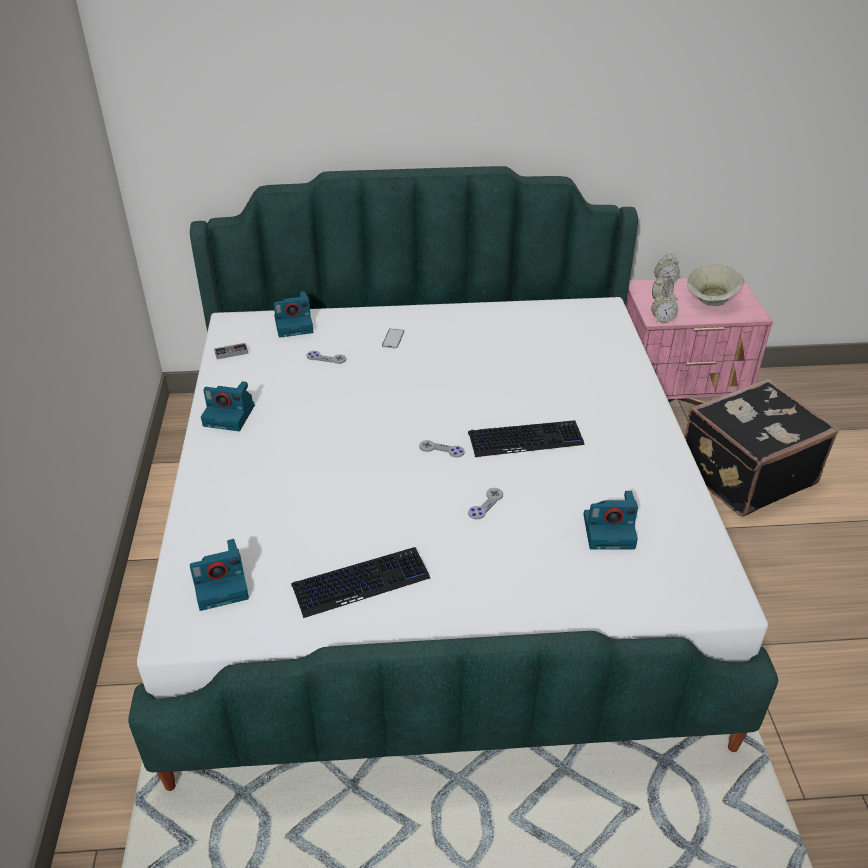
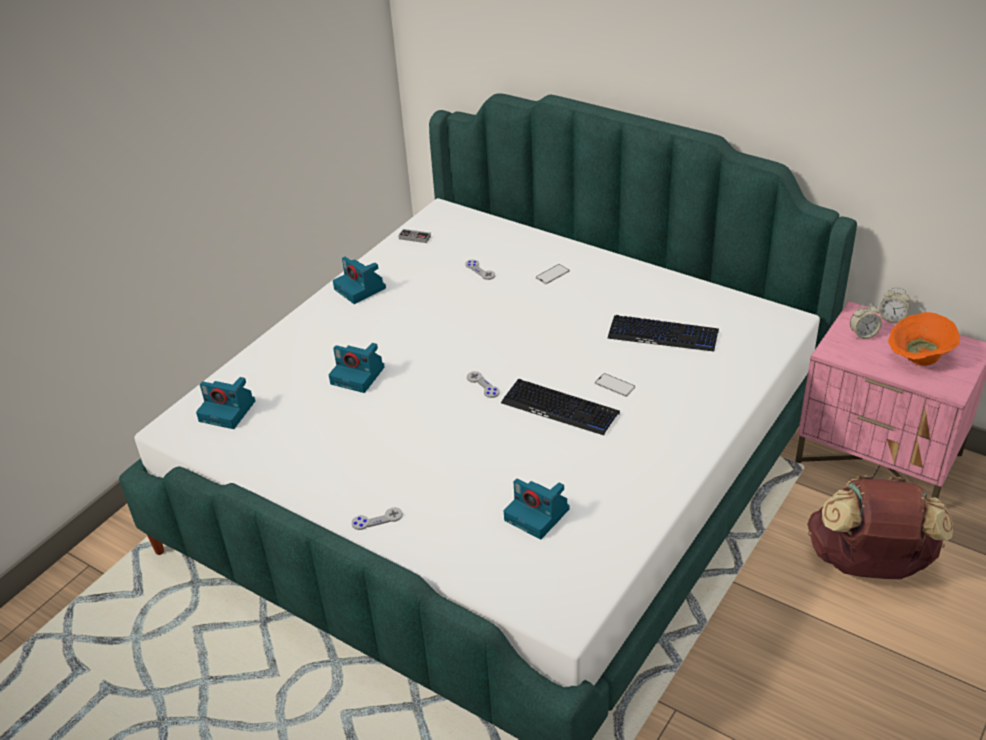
camera: 40 degrees right, 0 degrees up
camera [274,291,313,338] -> camera moved to [329,343,385,393]
keyboard [291,547,430,618] -> keyboard moved to [607,315,719,351]
grey game controller [468,488,503,520] -> grey game controller moved to [351,507,403,530]
alarm clock [651,291,679,323] -> none
black suitcase [684,378,839,517] -> brown backpack [807,475,953,579]
beige bowl [687,263,744,306] -> orange bowl [888,312,960,366]
none -> phone [595,373,635,397]

